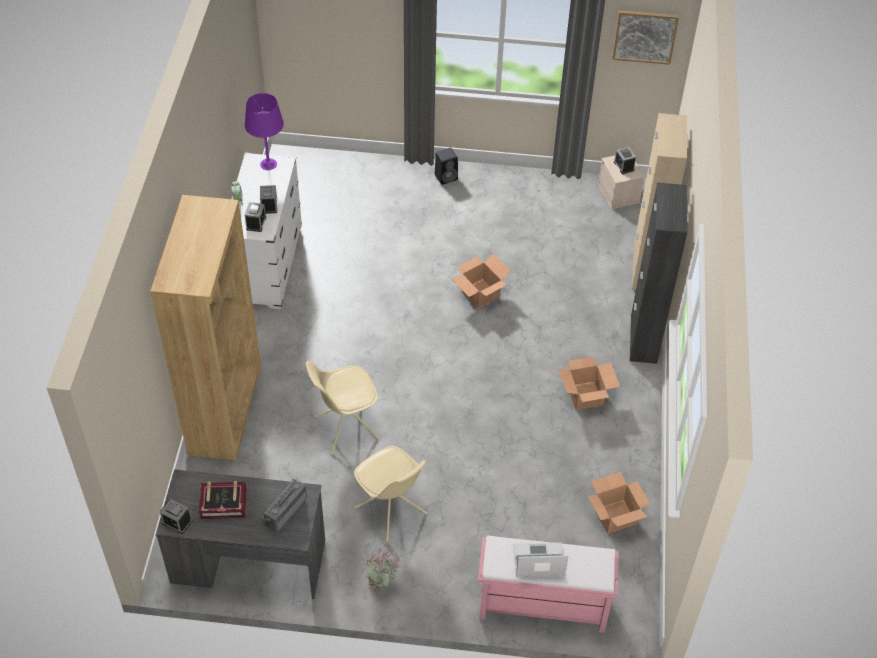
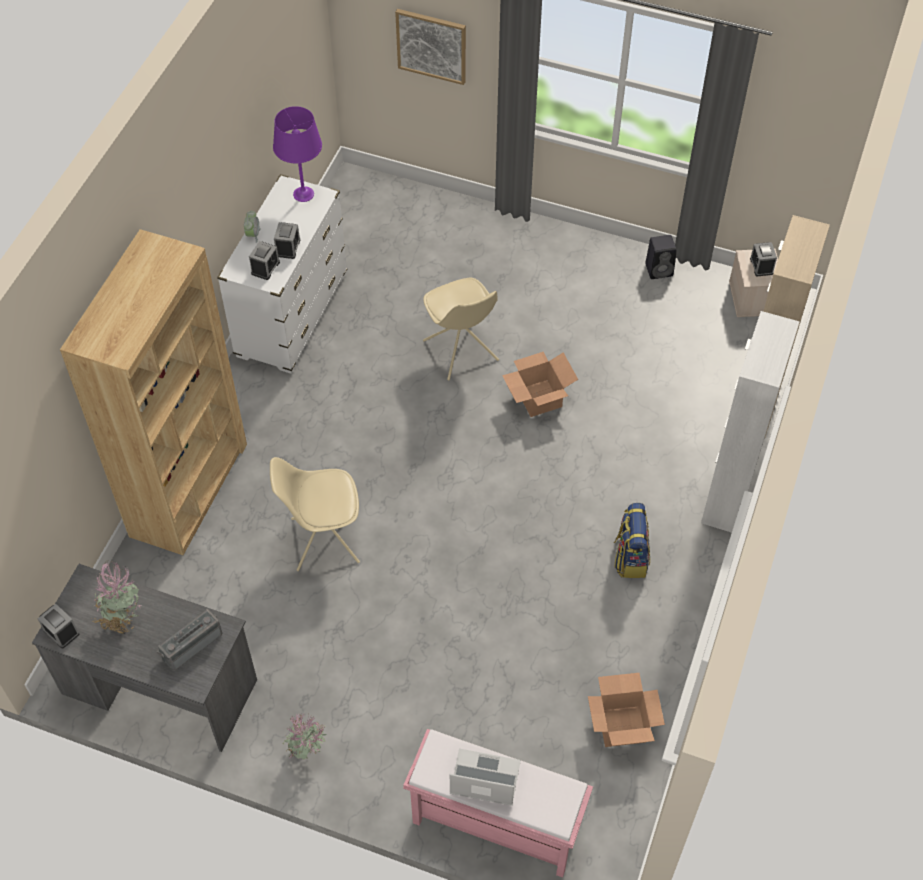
camera: 15 degrees right, 5 degrees up
book [199,481,246,519] -> potted plant [93,562,141,634]
beige chair [354,446,427,542] -> beige chair moved to [423,278,499,380]
black speaker [435,148,458,185] -> black speaker moved to [645,235,677,279]
cardboard box [558,356,620,410] -> backpack [614,503,650,578]
picture [612,10,679,65] -> picture moved to [395,9,466,85]
black cabinet [630,183,687,364] -> white cabinet [701,311,800,533]

